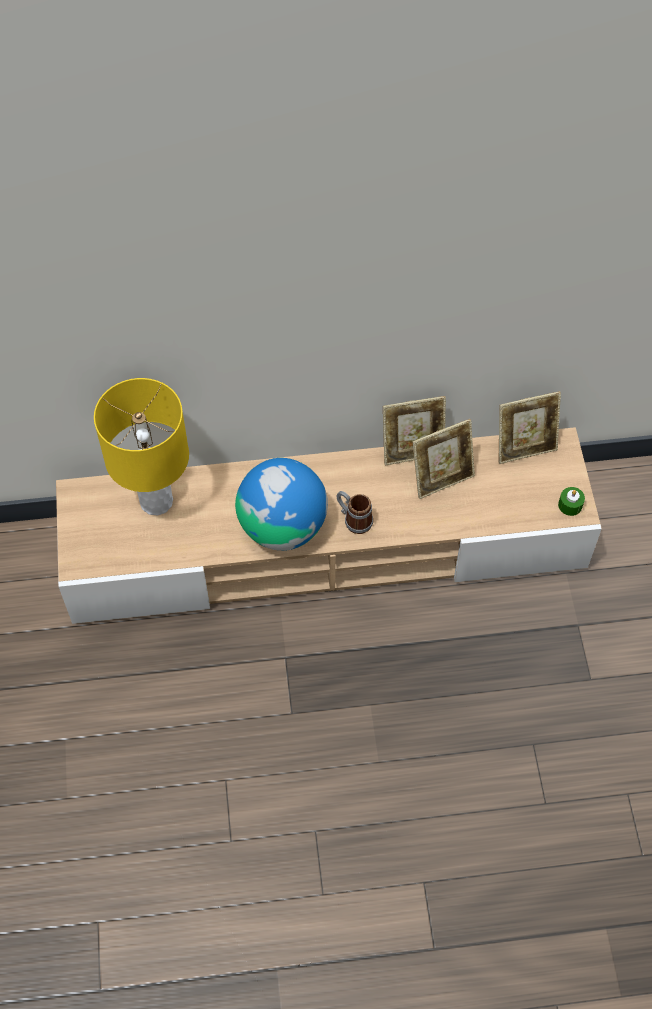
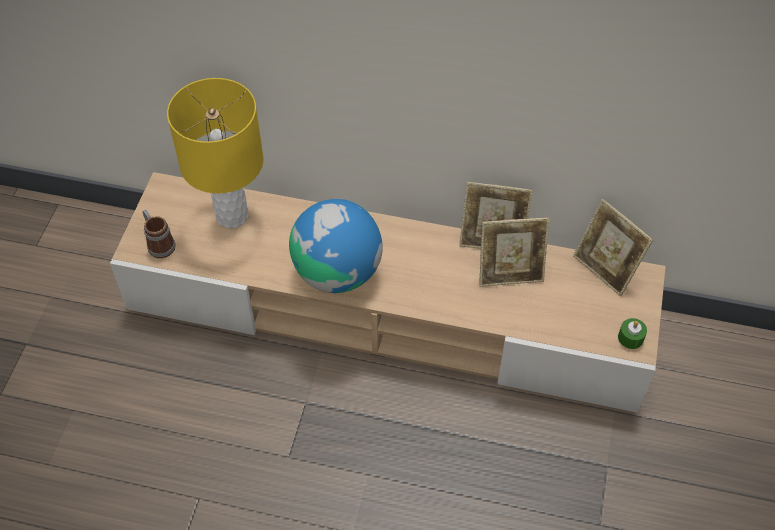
camera: 20 degrees right, 5 degrees down
mug [337,491,373,534] -> mug moved to [143,210,176,258]
picture frame [499,391,561,464] -> picture frame turned 45 degrees clockwise [573,199,653,296]

